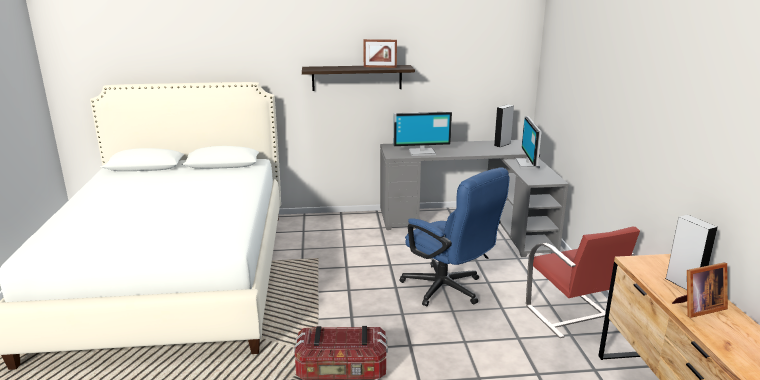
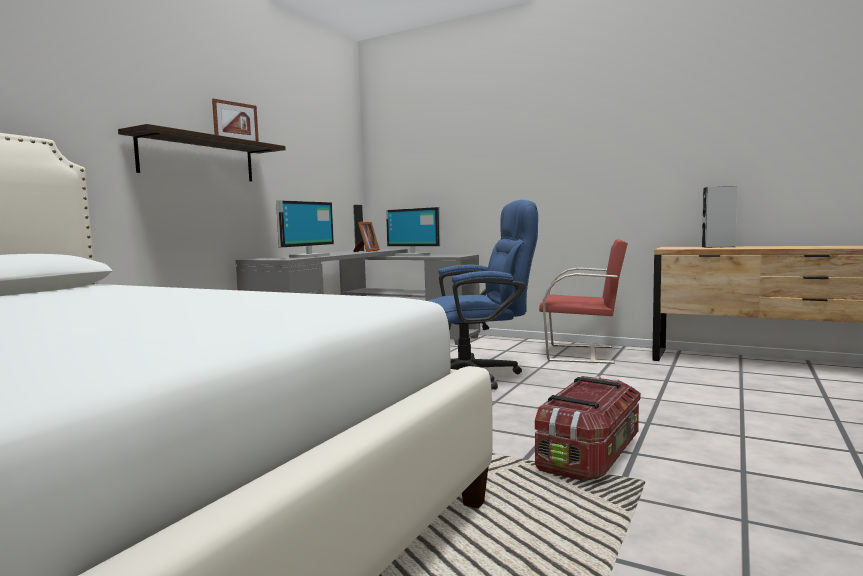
camera: 55 degrees left, 15 degrees down
picture frame [672,263,728,318] -> picture frame moved to [353,222,380,252]

